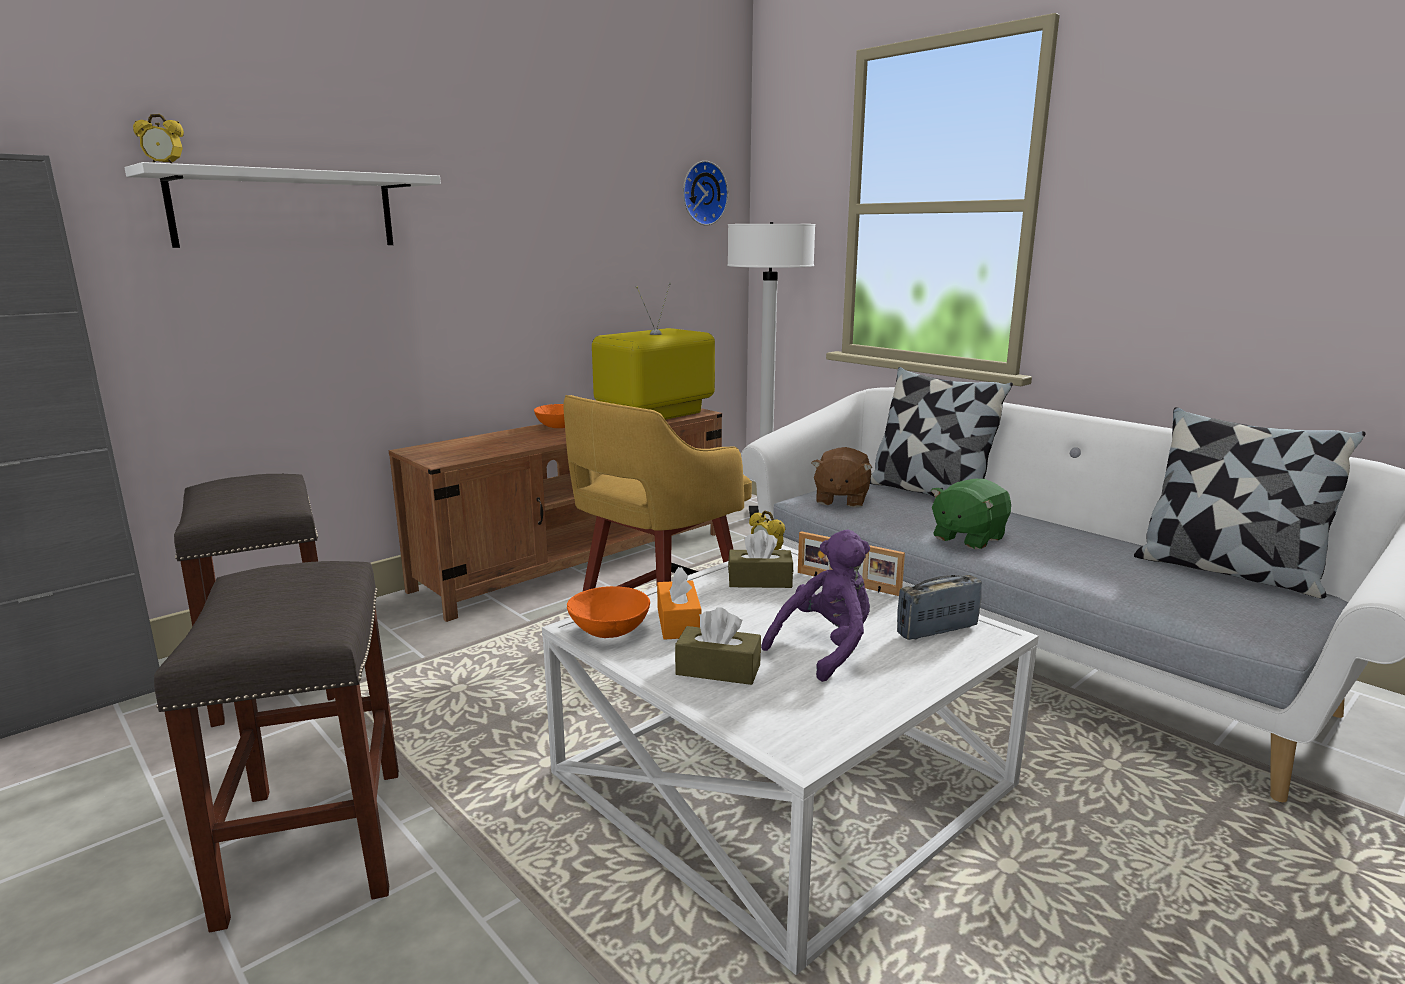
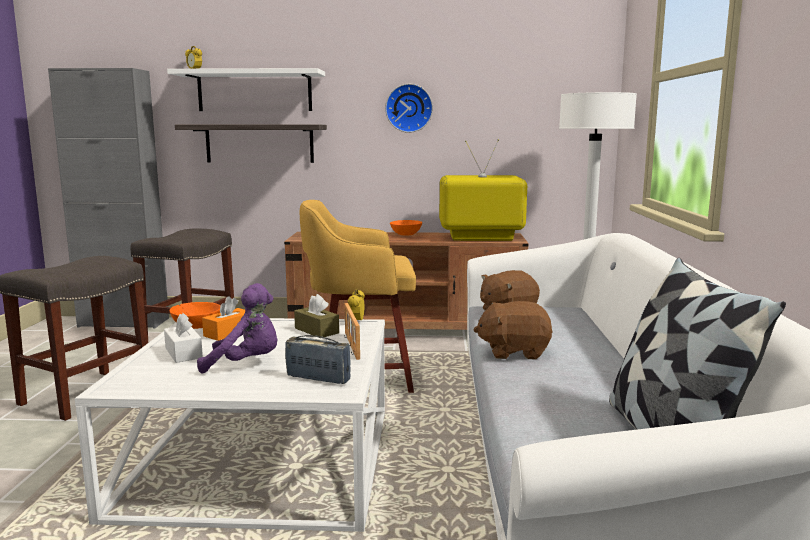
camera: 45 degrees right, 5 degrees down
brown tissue box [675,607,761,685] -> white tissue box [164,313,203,363]
wall clock [683,161,728,226] -> wall clock moved to [385,84,433,133]
pillow [870,367,1013,497] -> none
green plush toy [931,479,1011,549] -> brown plush toy [474,301,552,360]
none -> shelf [175,125,327,163]

